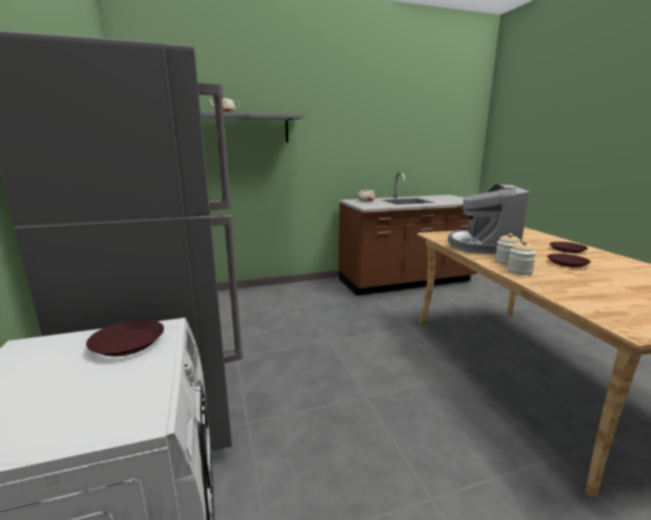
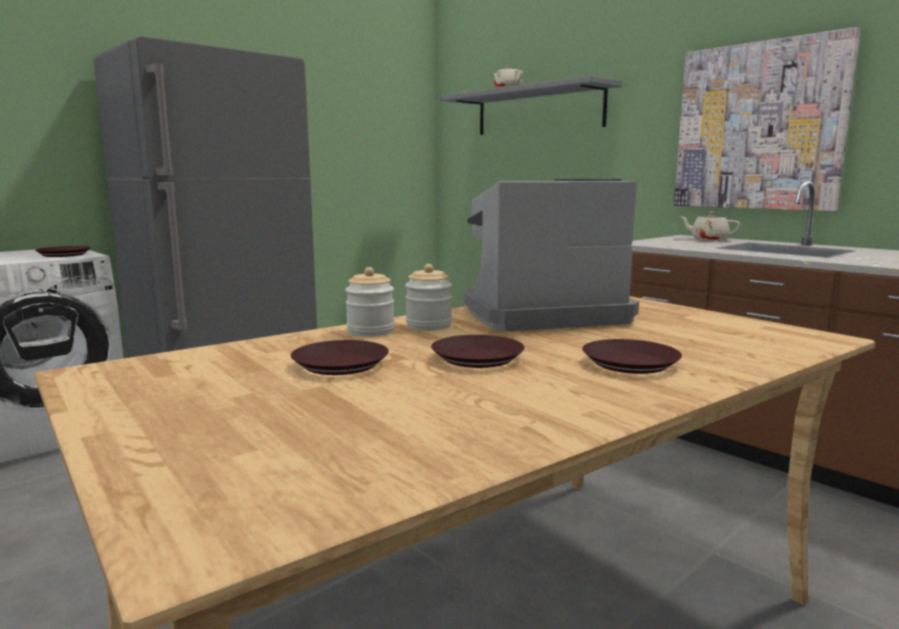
camera: 65 degrees right, 5 degrees down
none -> brown plate [291,340,389,375]
none -> picture [674,27,861,211]

